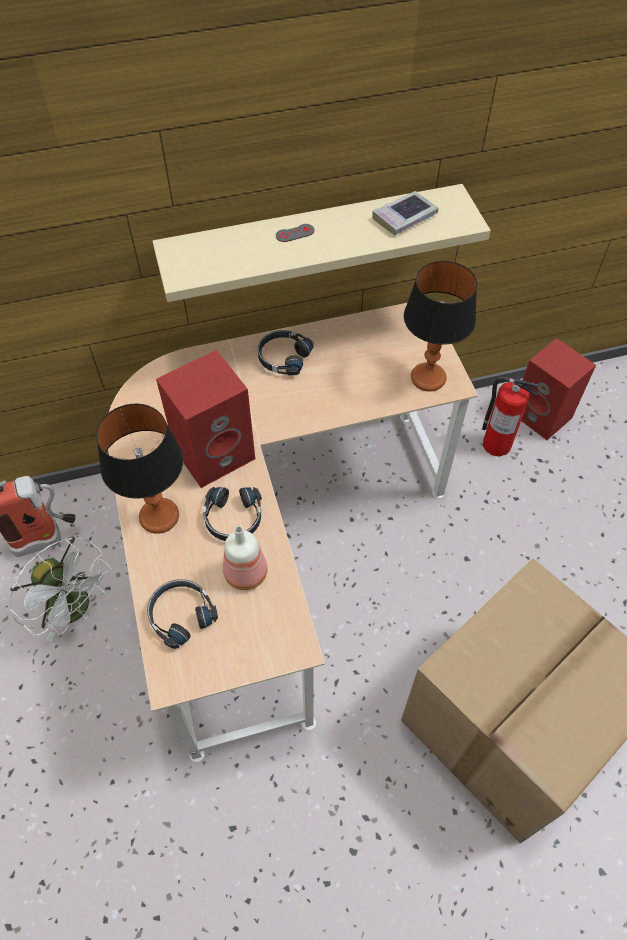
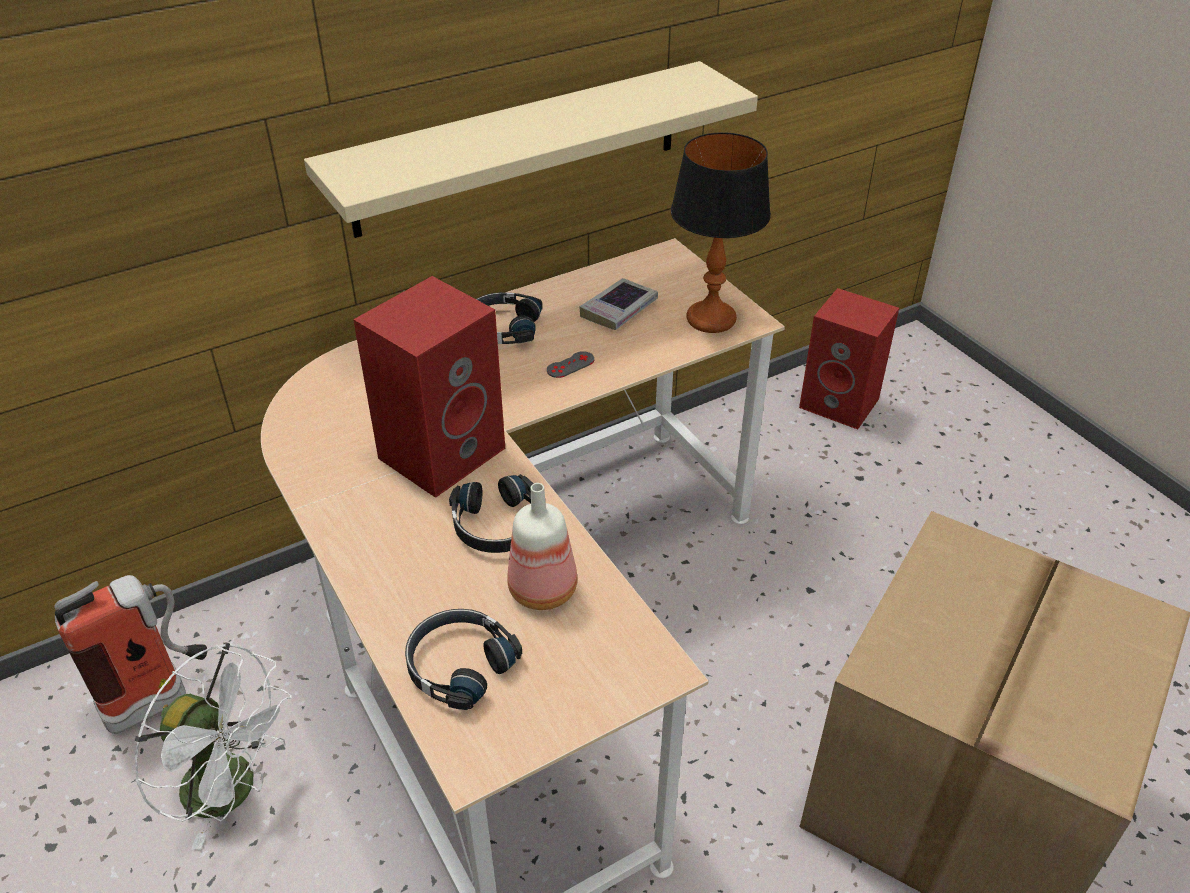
camera: 15 degrees left, 15 degrees down
table lamp [96,404,183,534] -> none
grey game controller [276,224,314,242] -> grey game controller moved to [547,351,594,378]
book [373,191,438,235] -> book moved to [579,278,658,330]
fire extinguisher [482,377,539,457] -> none

